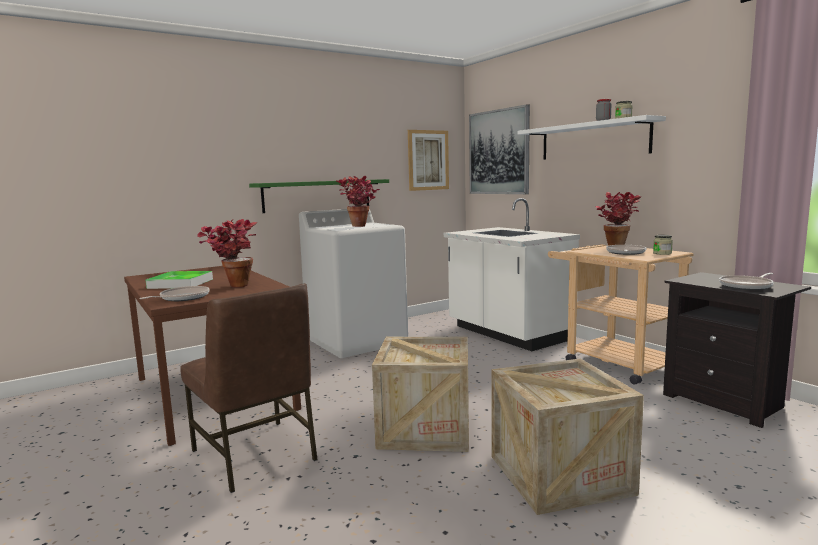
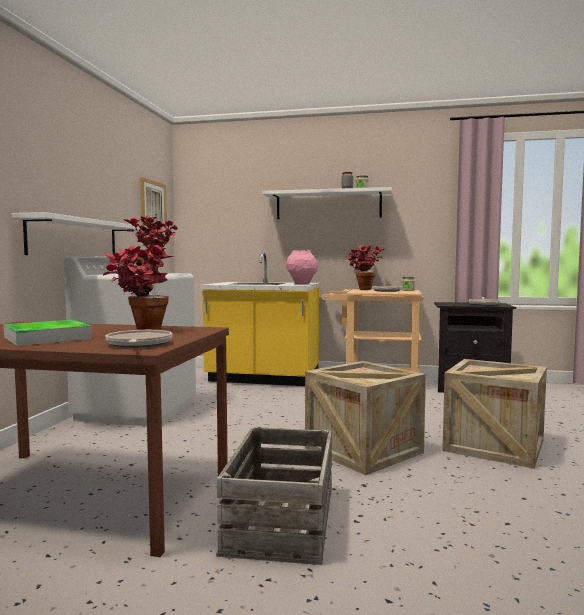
camera: 45 degrees left, 5 degrees down
brown chair [180,283,318,493] -> crate [216,427,332,565]
green shelf [249,179,389,213] -> white shelf [12,212,141,255]
white counter [444,198,580,351] -> yellow counter [200,252,320,386]
picture [469,104,530,194] -> none
none -> pink vase [286,250,318,284]

